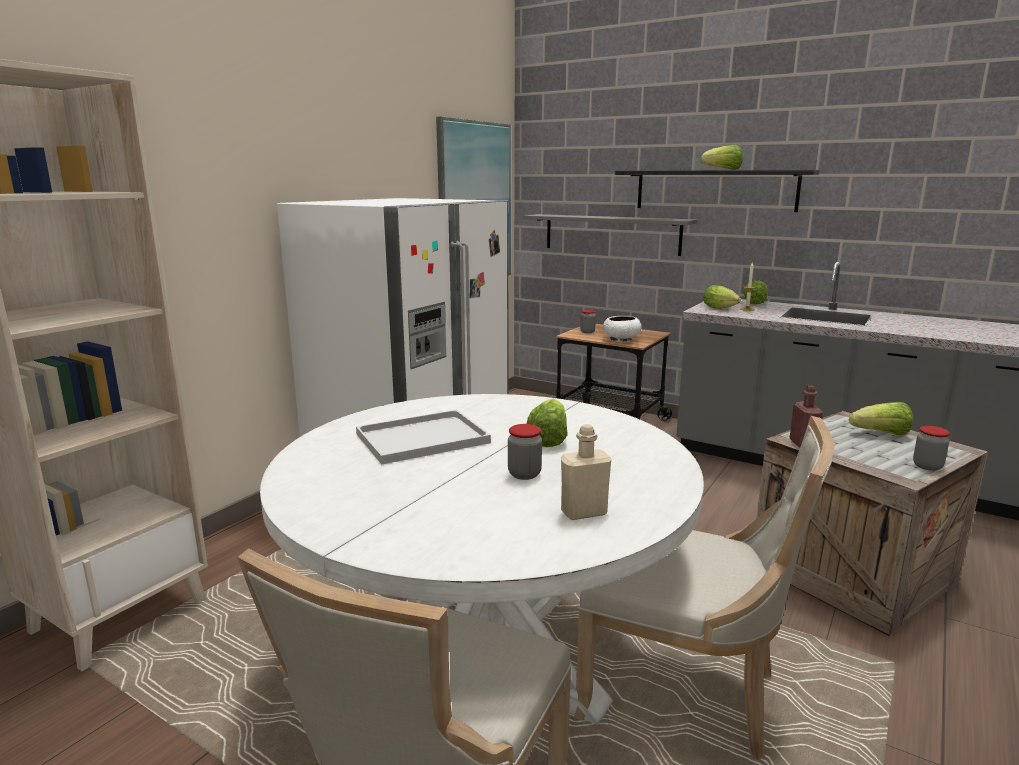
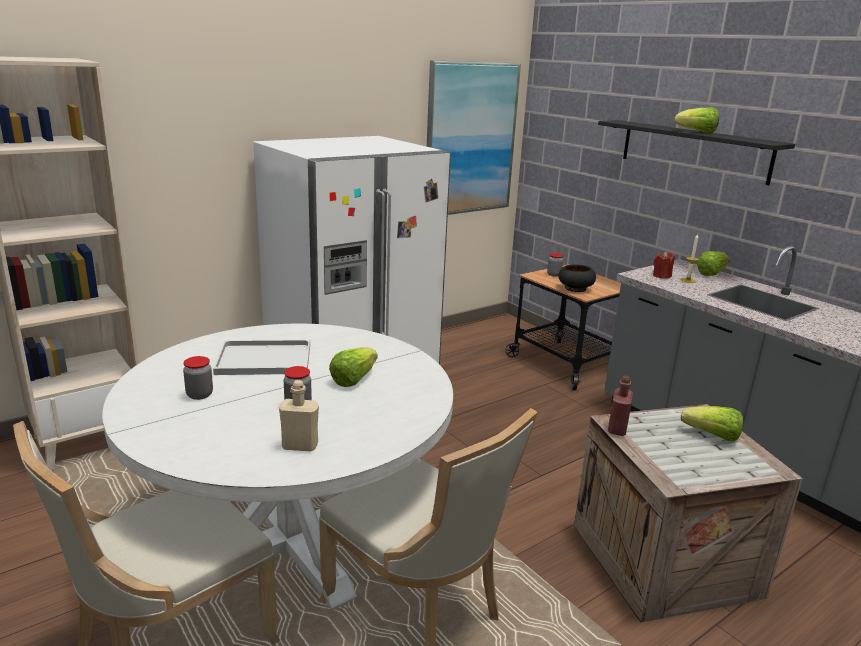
camera: 20 degrees right, 5 degrees up
grey shelf [524,214,697,256] -> none
white bowl [603,316,641,342] -> black bowl [558,264,596,292]
lettuce [703,285,741,309] -> red candle [653,252,675,278]
jar [913,426,950,471] -> jar moved to [183,356,213,400]

